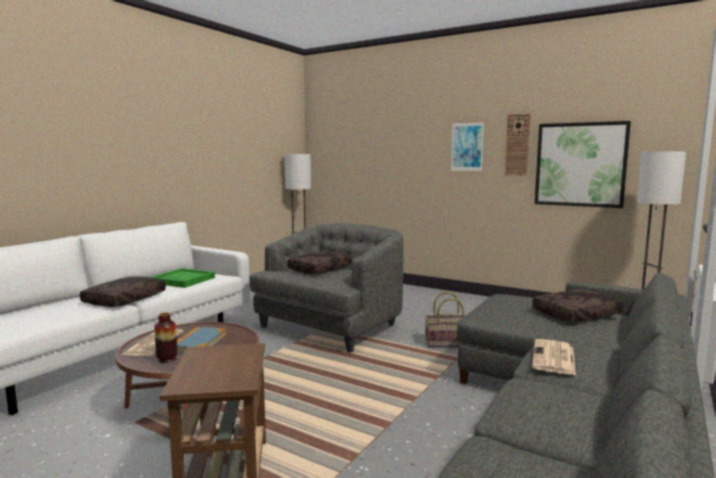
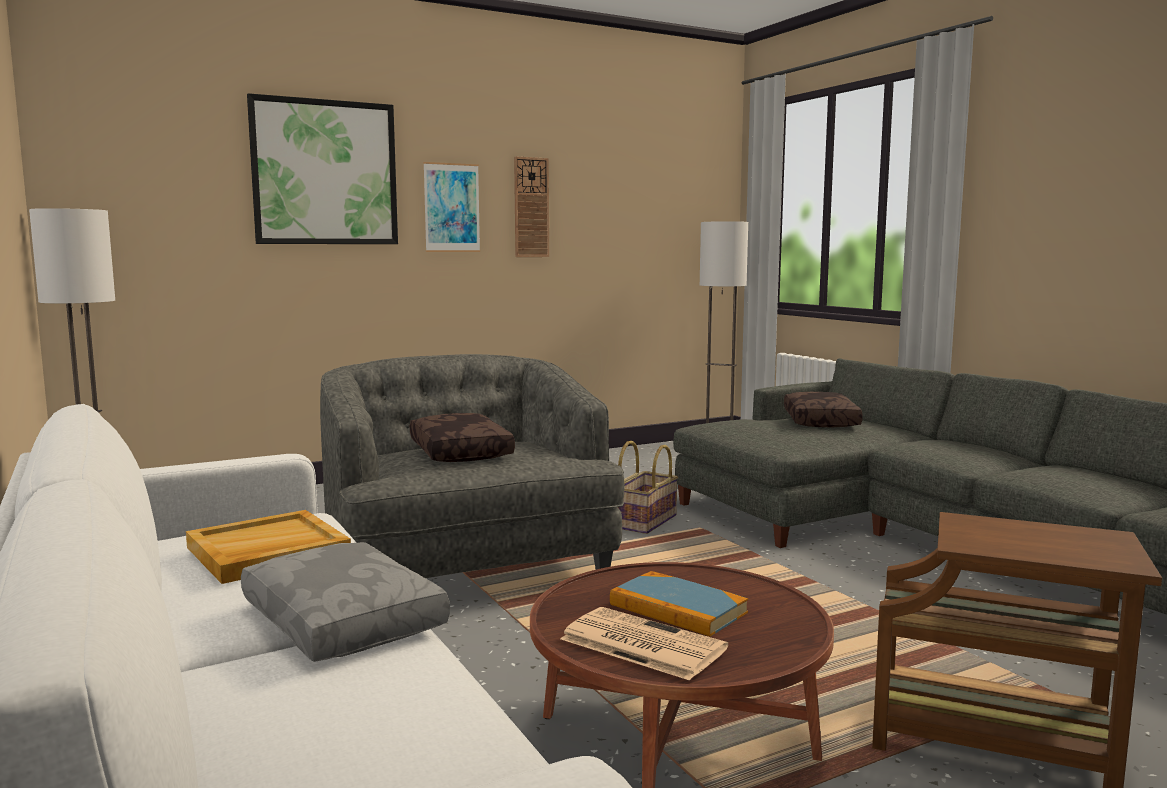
camera: 60 degrees left, 0 degrees up
brown pillow [80,276,166,307] -> grey pillow [241,542,450,662]
green tray [151,268,215,288] -> beige tray [186,510,351,584]
vase [154,312,178,363] -> none
newspaper [532,339,576,375] -> none
picture [535,121,631,208] -> picture moved to [247,93,398,244]

